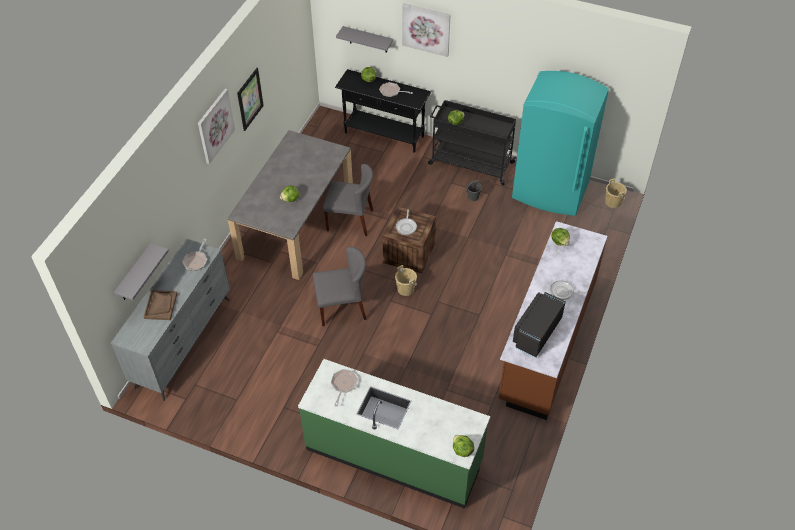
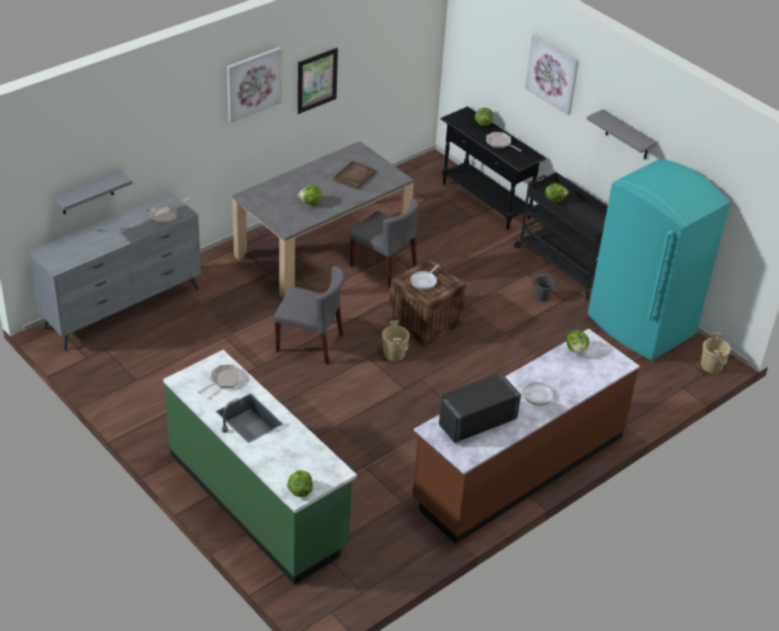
camera: 25 degrees right, 10 degrees down
brown tray [144,290,178,320] -> brown tray moved to [333,160,376,189]
grey shelf [336,26,393,53] -> grey shelf moved to [587,109,657,159]

